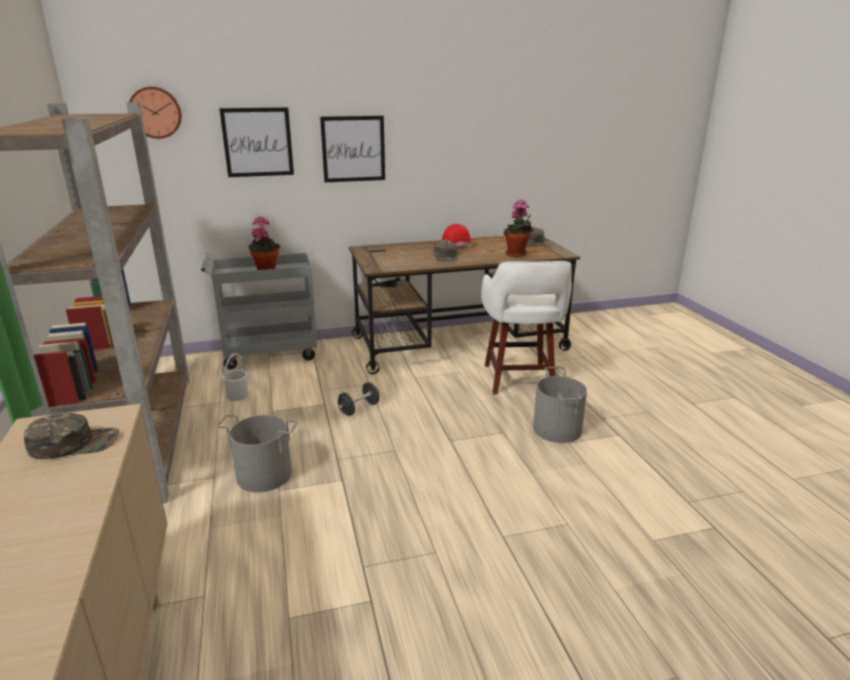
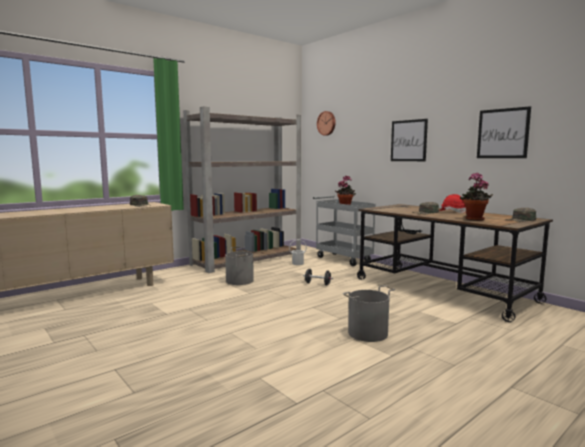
camera: 65 degrees right, 15 degrees down
picture [219,107,294,177] -> picture moved to [477,106,531,158]
white stool [481,261,572,394] -> none

